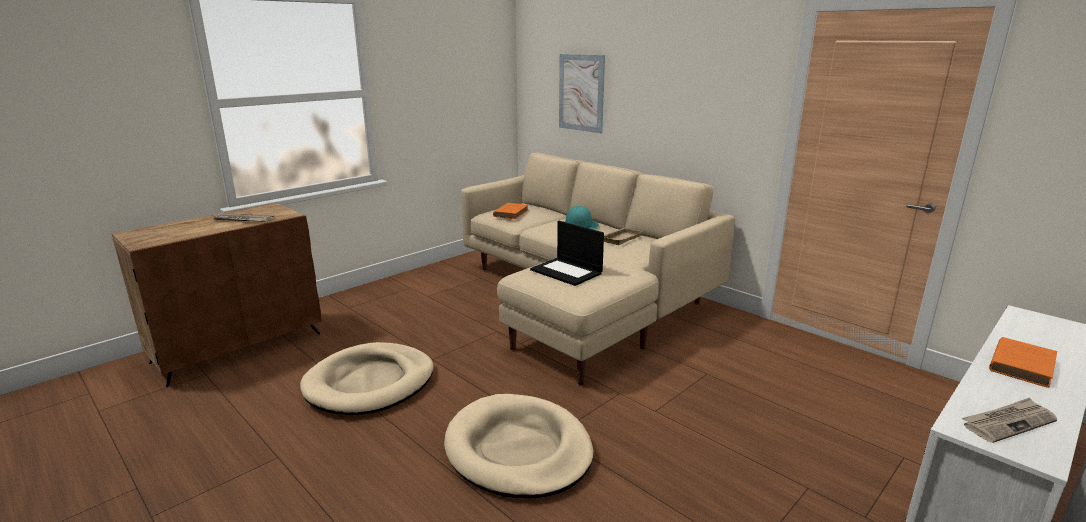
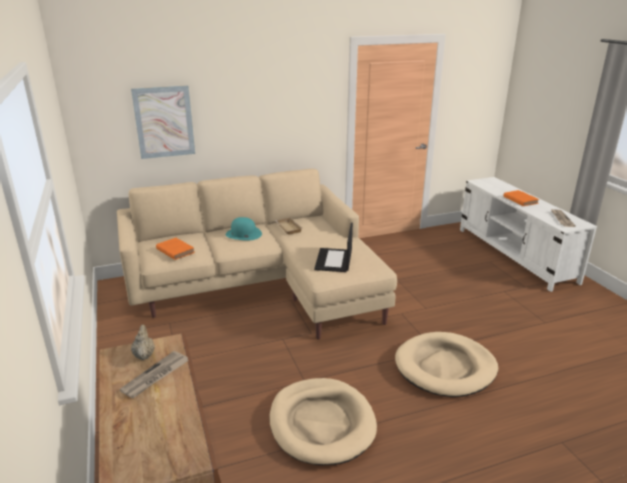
camera: 65 degrees left, 5 degrees up
laptop [530,221,604,286] -> laptop turned 120 degrees clockwise [314,223,353,272]
none -> beige teapot [131,325,155,360]

